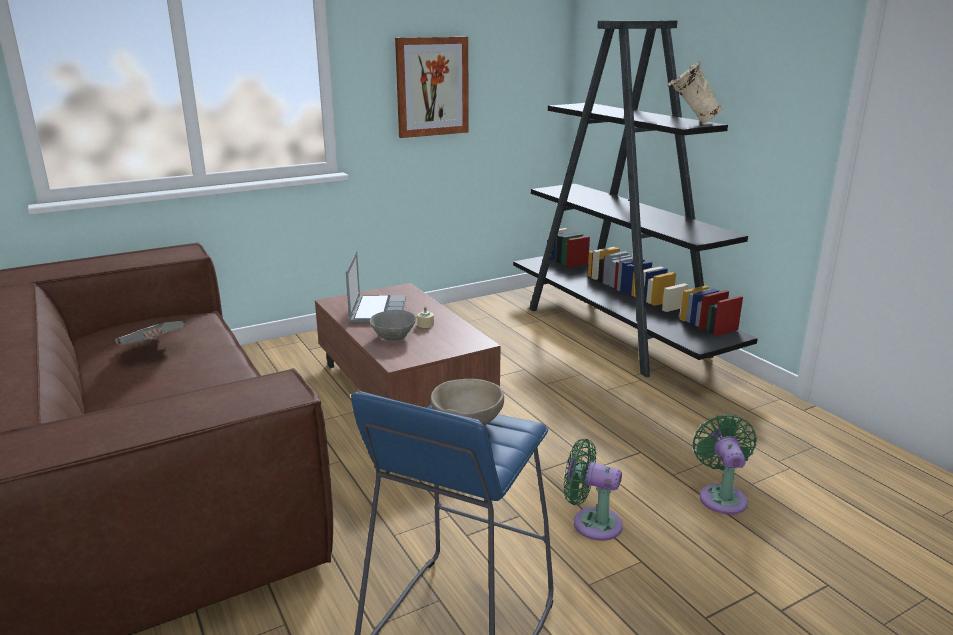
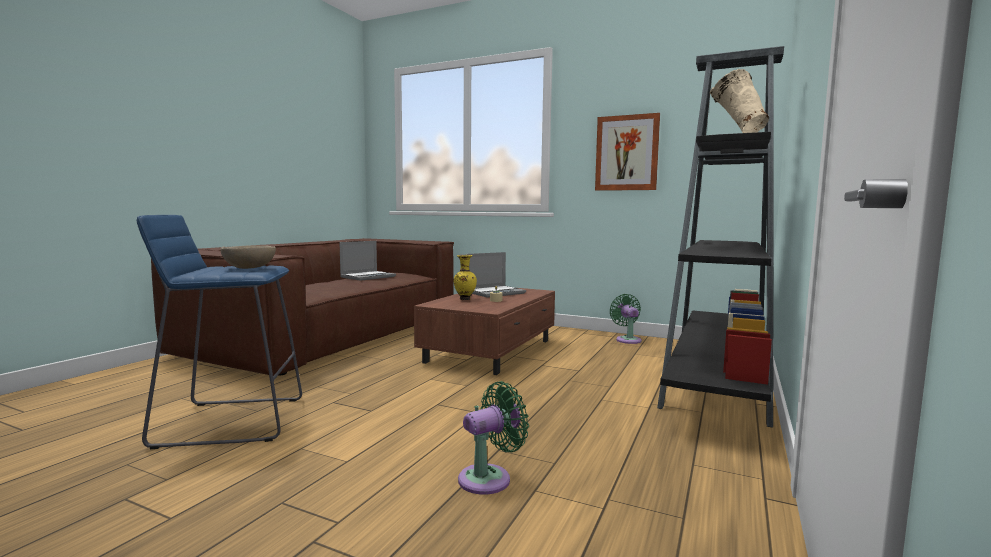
camera: 55 degrees right, 15 degrees down
newspaper [116,321,186,345] -> laptop [339,241,396,281]
grey bowl [370,310,416,340] -> yellow vase [454,255,477,300]
green fan [564,439,623,541] -> green fan moved to [610,294,642,344]

